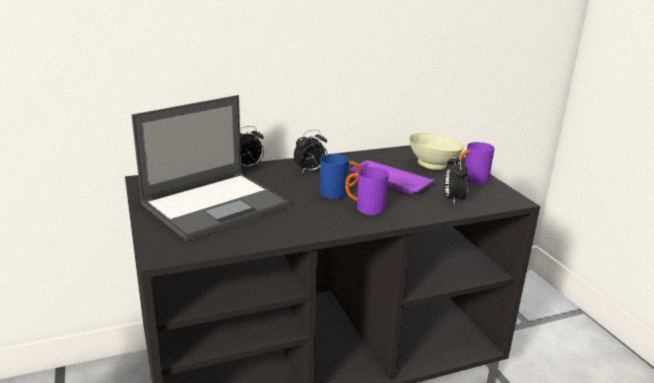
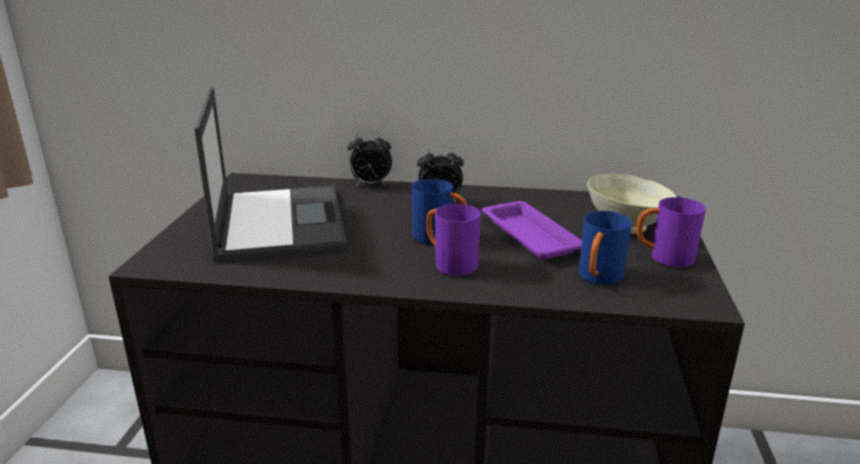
camera: 30 degrees right, 0 degrees up
laptop [131,95,290,241] -> laptop turned 90 degrees counterclockwise [194,87,347,261]
alarm clock [444,153,469,205] -> blue mug [579,211,632,285]

